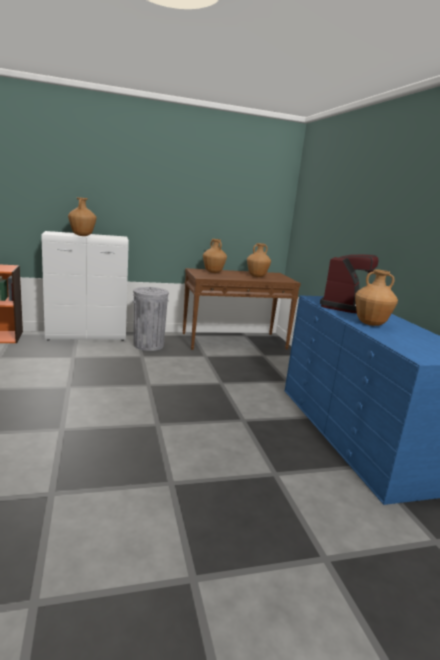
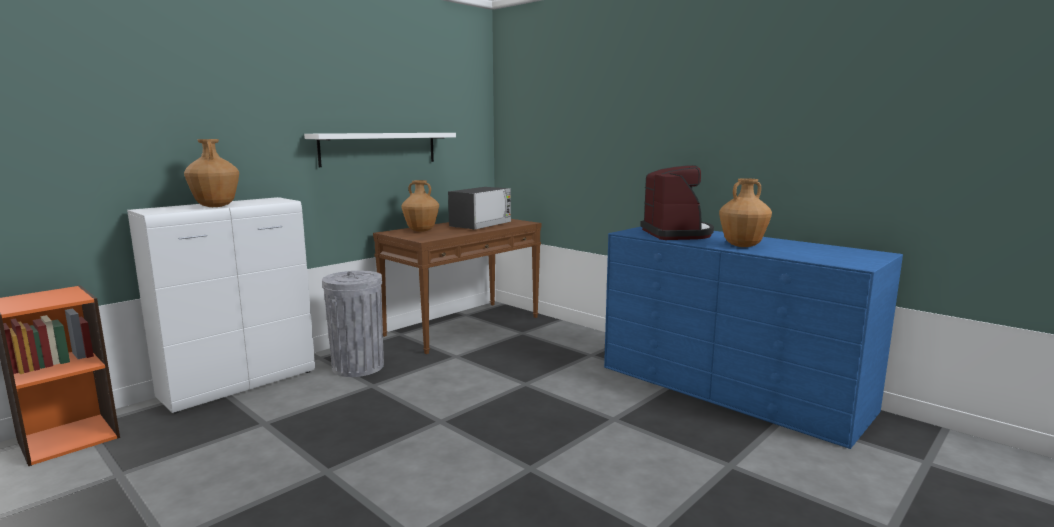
camera: 30 degrees left, 5 degrees down
brown vase [247,243,271,277] -> microwave [448,187,511,230]
none -> white shelf [304,133,456,167]

